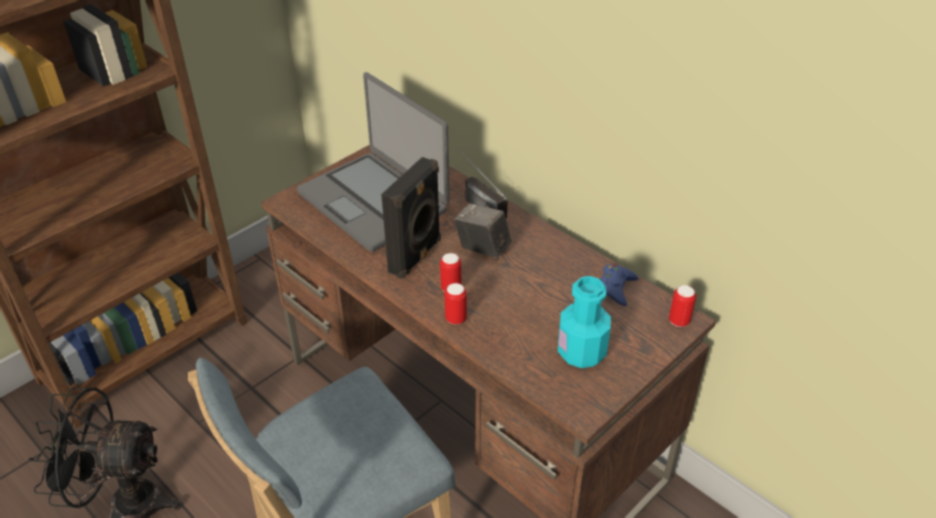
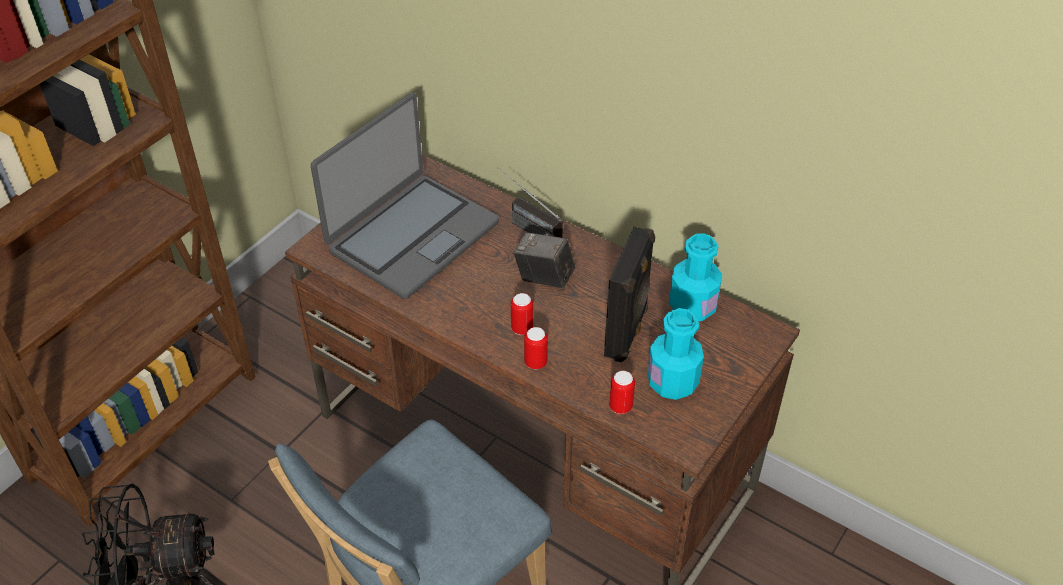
camera: 10 degrees left, 5 degrees up
laptop [297,72,449,252] -> laptop turned 90 degrees counterclockwise [311,93,499,299]
black speaker [381,157,441,279] -> black speaker moved to [604,226,655,363]
blue game controller [599,265,639,306] -> turquoise bottle [669,233,722,321]
can [669,285,696,327] -> can moved to [609,371,635,414]

